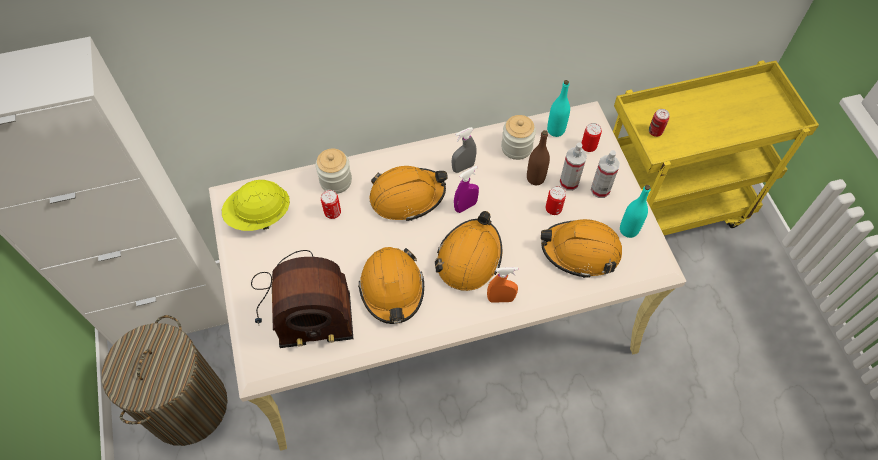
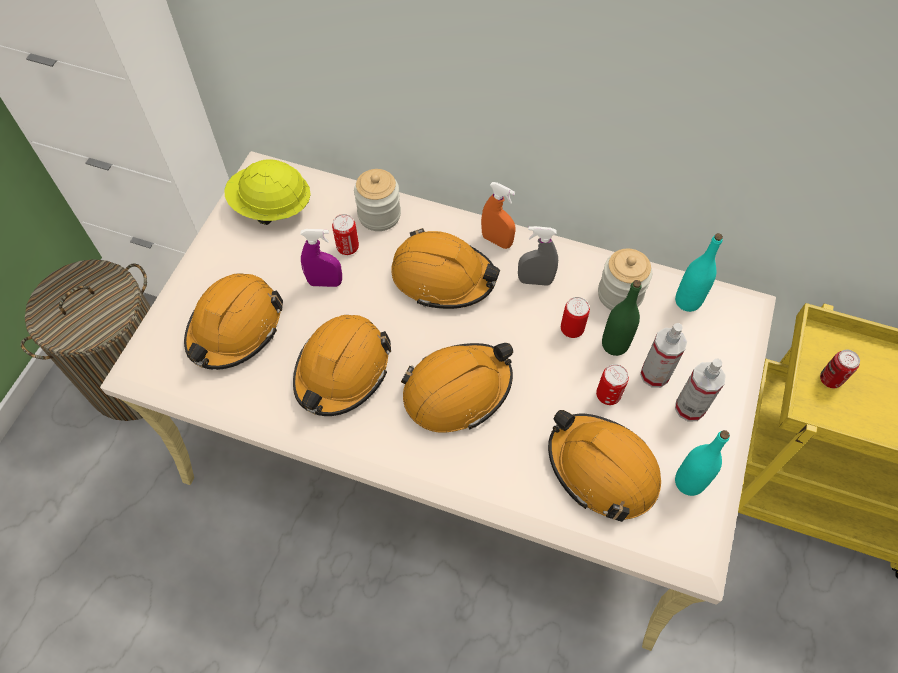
camera: 35 degrees right, 0 degrees up
radio [251,250,353,348] -> orange hard hat [184,273,283,370]
purple spray bottle [454,166,479,213] -> purple spray bottle moved to [300,229,342,287]
orange spray bottle [487,267,518,303] -> orange spray bottle moved to [481,182,515,249]
brown bottle [527,130,550,185] -> green bottle [602,280,642,356]
can [582,123,602,152] -> can moved to [561,297,590,338]

